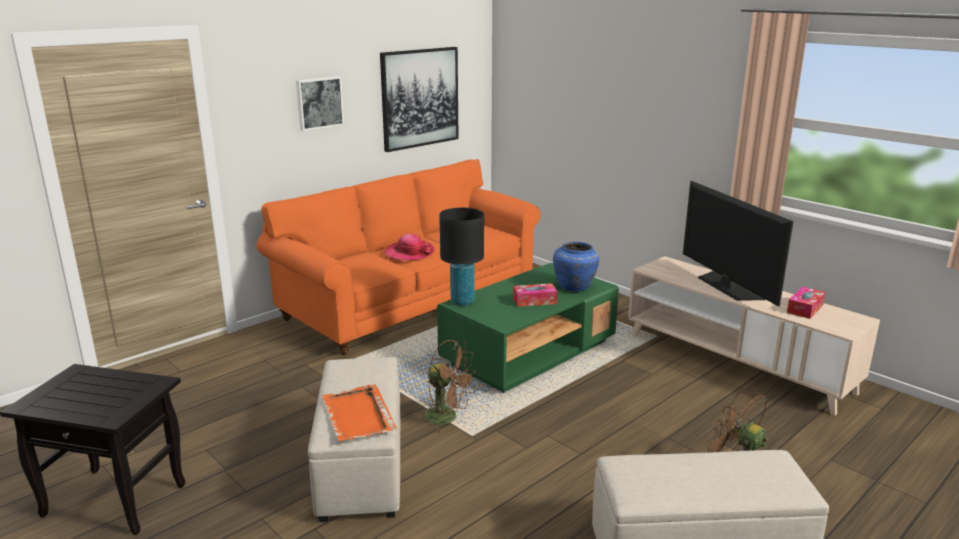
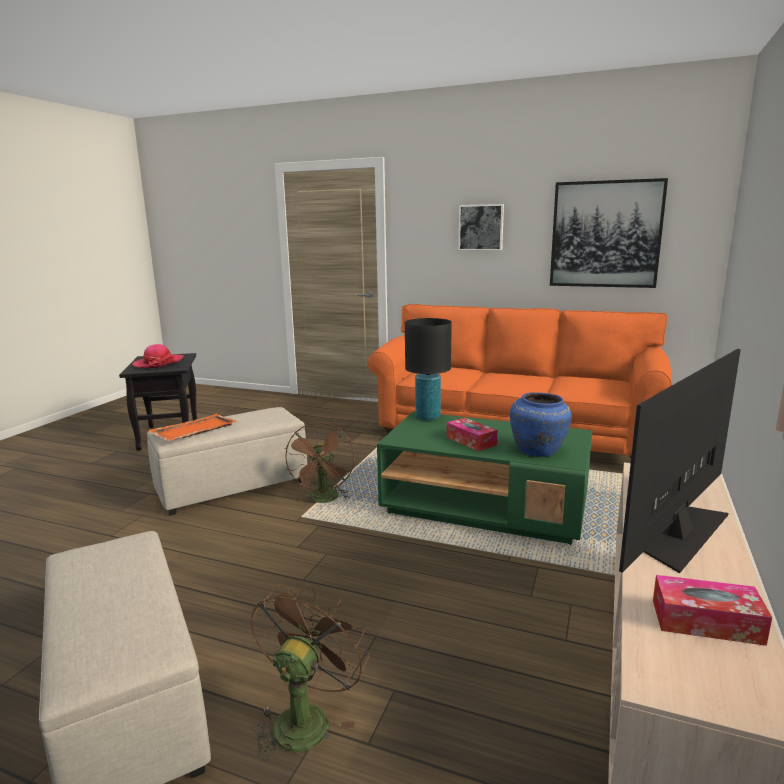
camera: 65 degrees right, 5 degrees down
hat [385,234,434,261] -> hat moved to [132,344,184,368]

